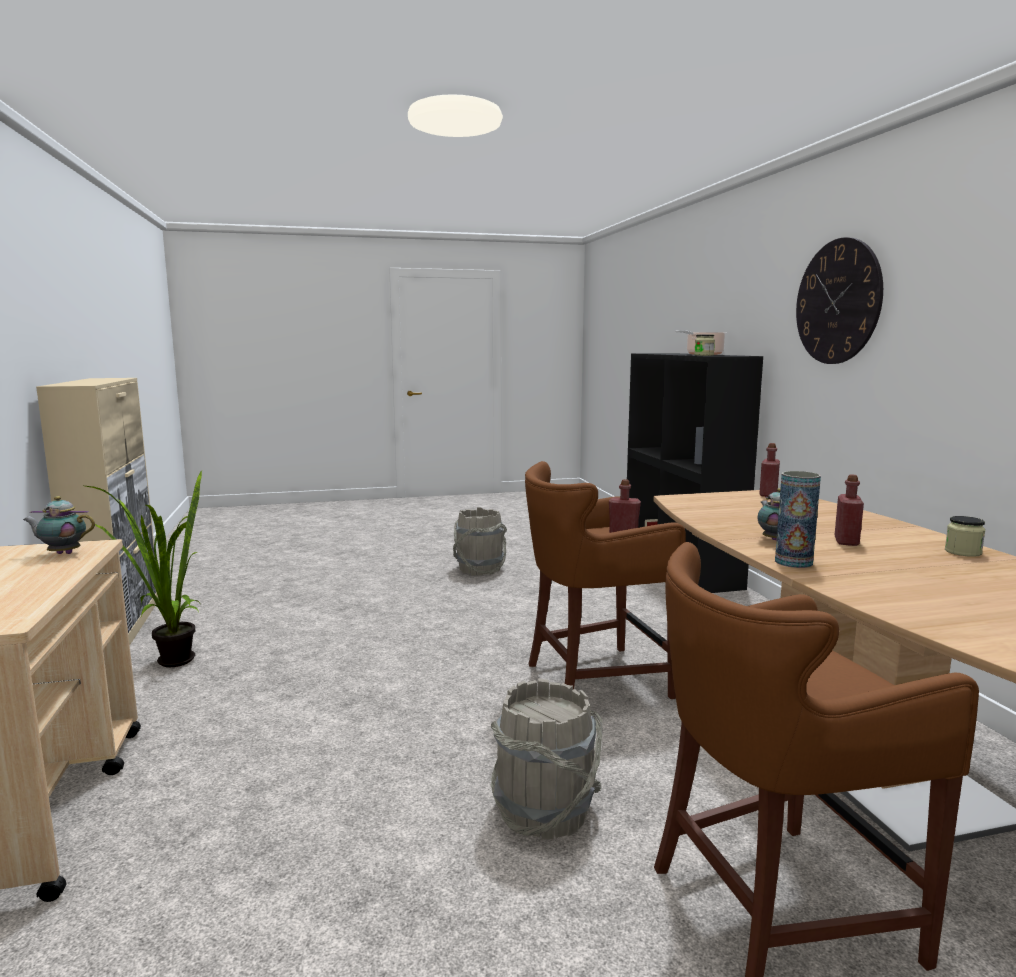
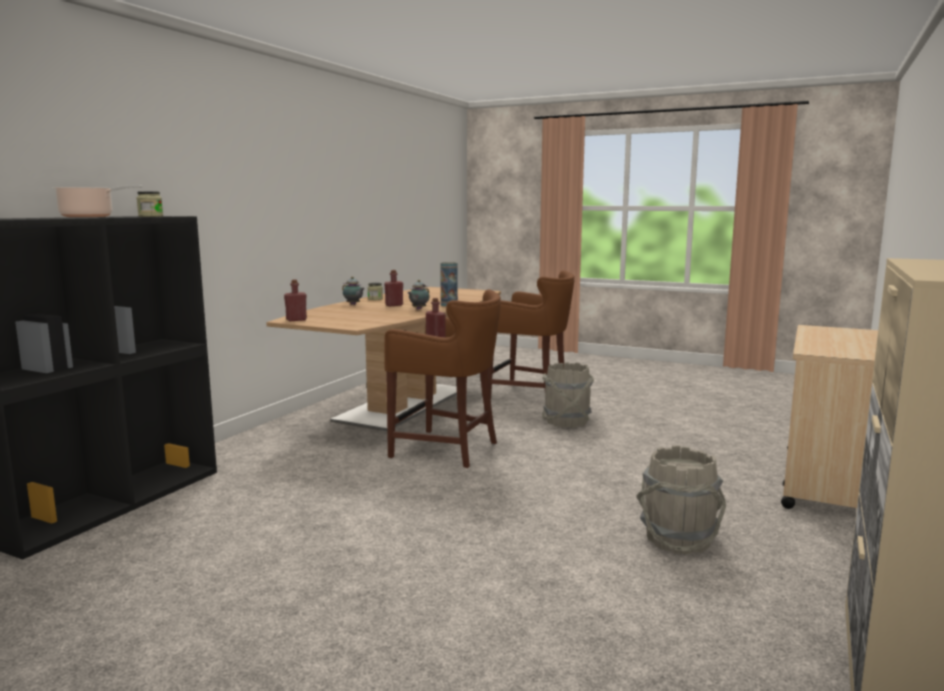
camera: 140 degrees left, 0 degrees up
teapot [23,496,95,554] -> teapot moved to [342,277,365,305]
potted plant [86,471,202,667] -> none
grey bucket [453,507,507,576] -> grey bucket moved to [636,445,726,554]
wall clock [796,237,883,364] -> none

